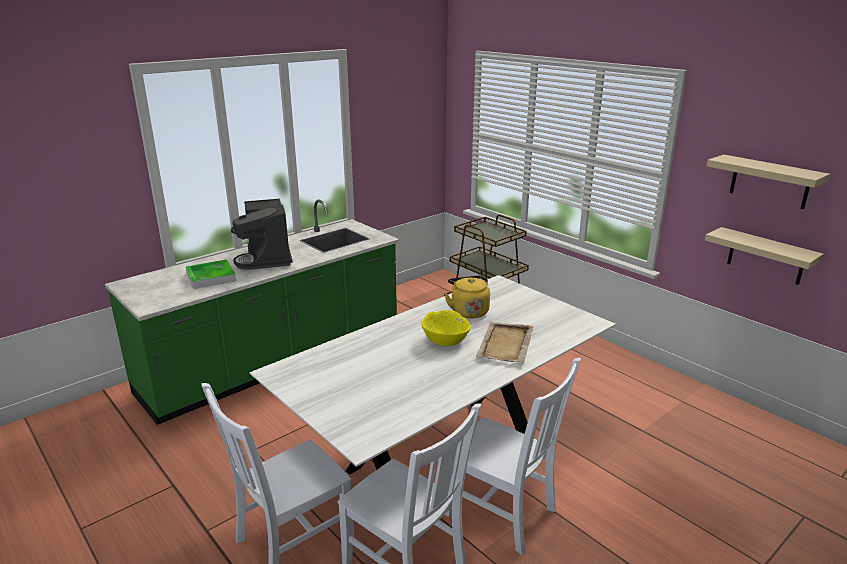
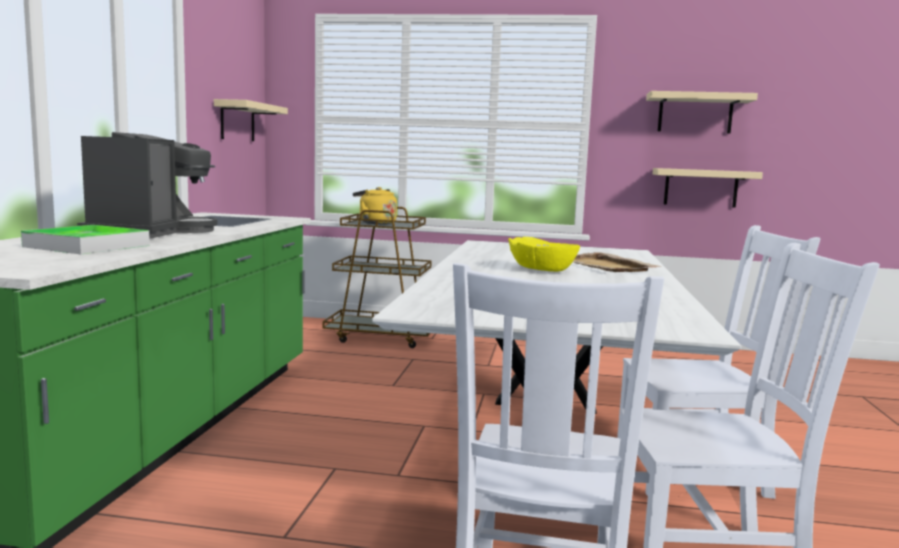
camera: 40 degrees left, 15 degrees down
coffee machine [231,199,293,270] -> coffee machine turned 120 degrees counterclockwise [77,132,217,239]
yellow kettle [445,275,490,318] -> yellow kettle moved to [353,187,397,224]
none -> beige shelf [214,99,288,141]

